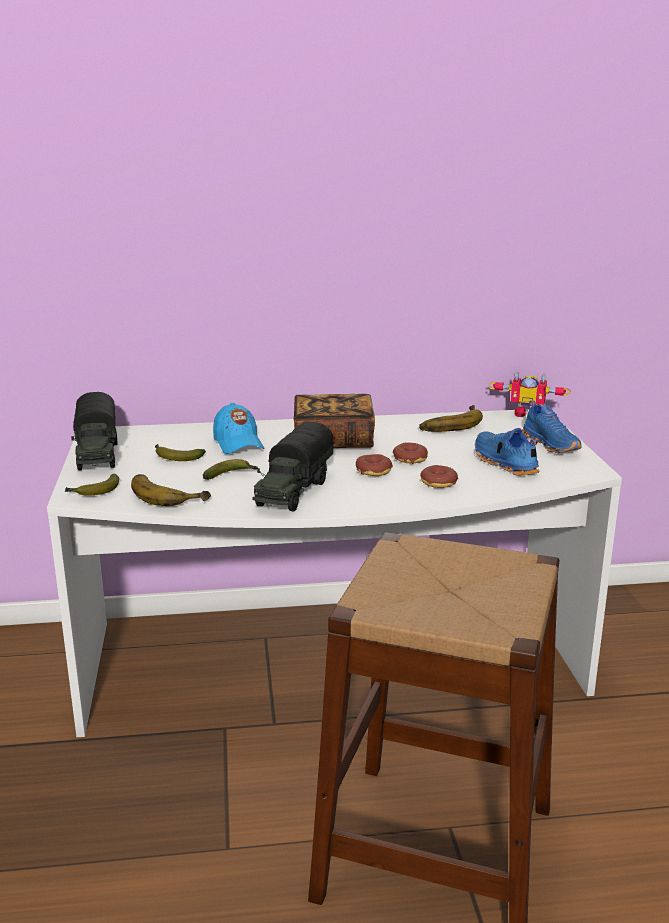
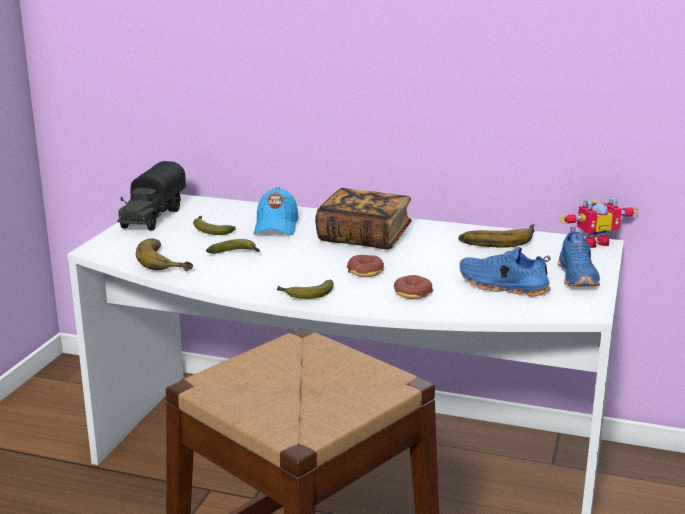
camera: 25 degrees right, 0 degrees up
banana [65,474,119,496] -> banana moved to [277,280,334,299]
toy truck [252,422,334,512] -> none
donut [393,442,428,464] -> none
blue shoe [475,428,540,476] -> blue shoe turned 60 degrees counterclockwise [459,247,551,297]
toy robot [488,372,571,417] -> toy robot turned 60 degrees counterclockwise [560,196,638,248]

